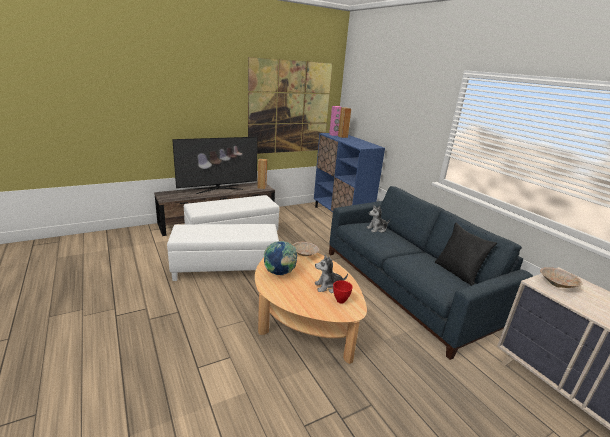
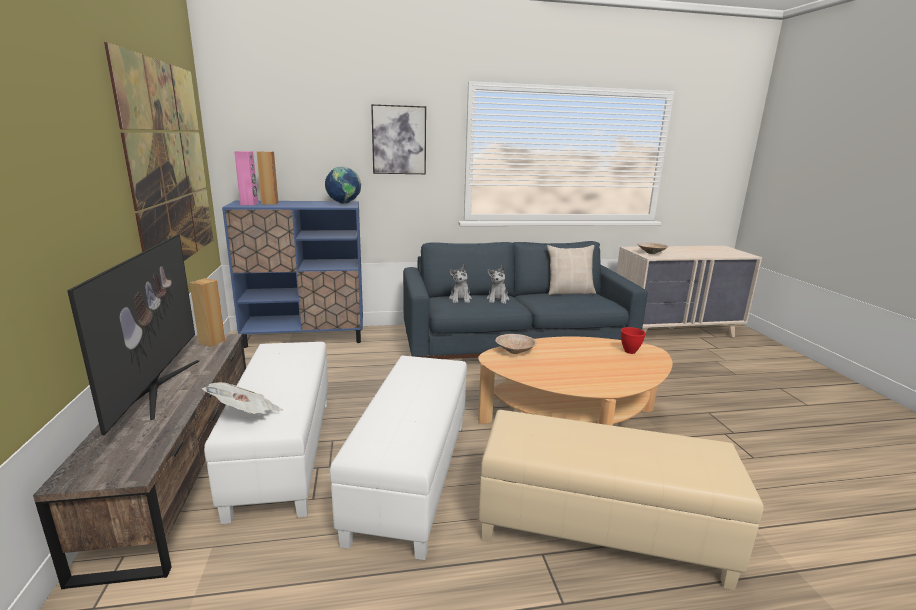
camera: 70 degrees left, 5 degrees down
globe [264,241,297,275] -> globe moved to [325,167,361,204]
plush toy [315,254,348,293] -> plush toy moved to [487,265,509,304]
black pillow [435,223,497,286] -> beige pillow [547,245,596,295]
none -> newspaper [202,382,283,414]
none -> picture [371,104,426,174]
none -> beige ottoman [478,410,763,590]

